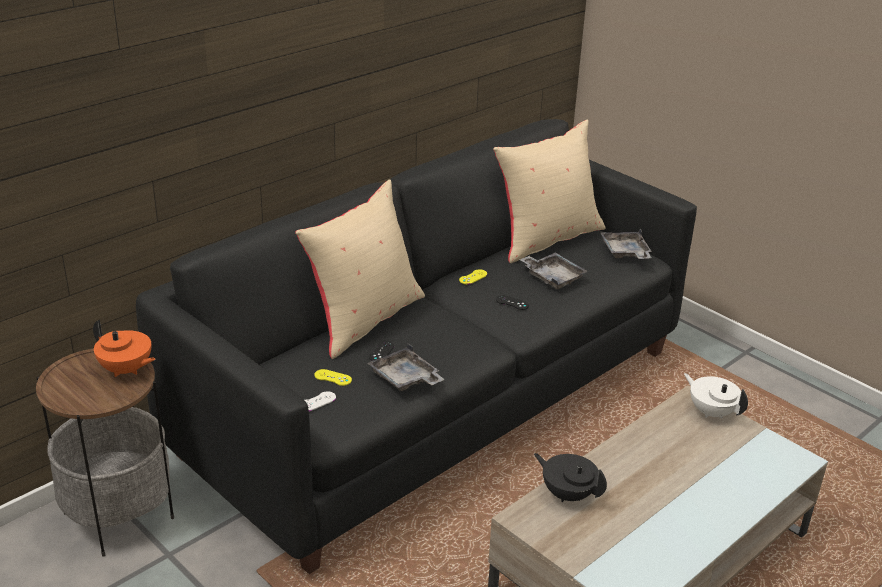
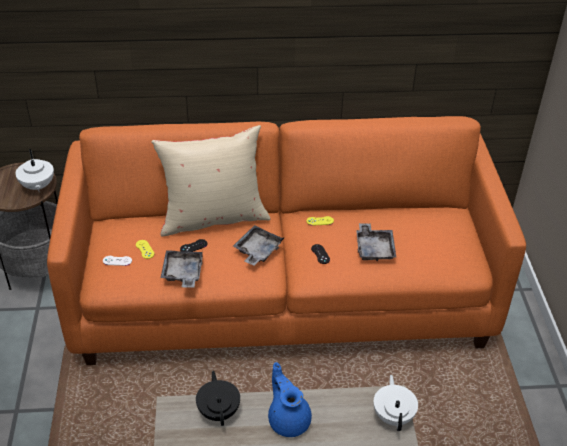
camera: 40 degrees right, 10 degrees up
orange teapot [93,320,156,377] -> white teapot [15,149,54,191]
black sofa [136,119,697,574] -> orange sofa [47,116,526,365]
beige pillow [493,120,606,263] -> none
grey tray [601,229,652,259] -> grey tray moved to [233,225,284,266]
none -> blue teapot [268,362,312,437]

